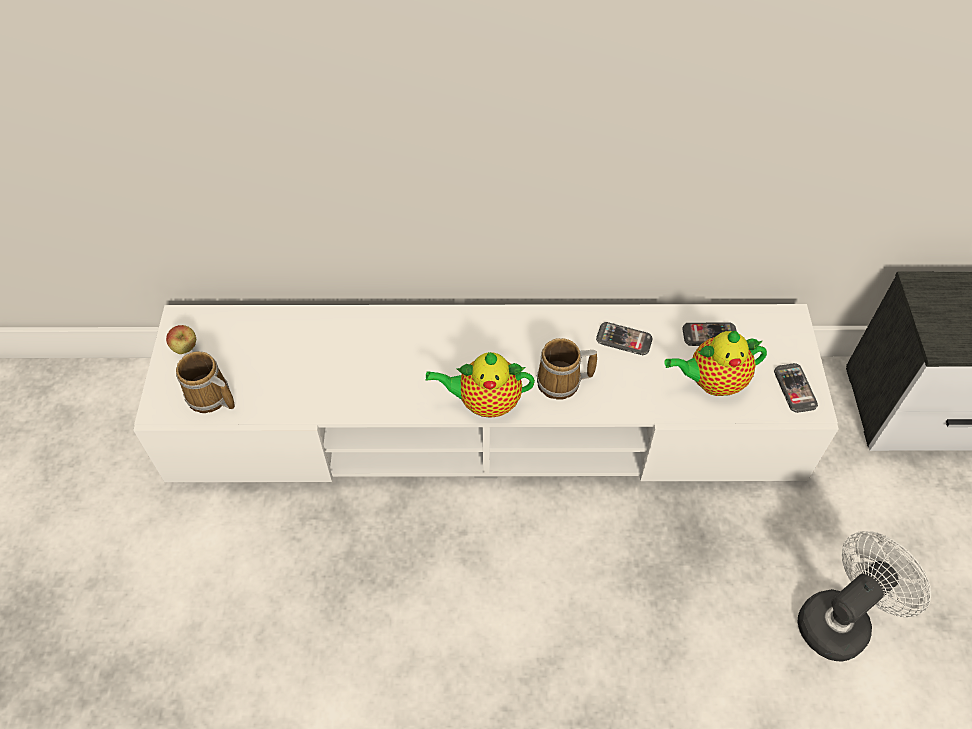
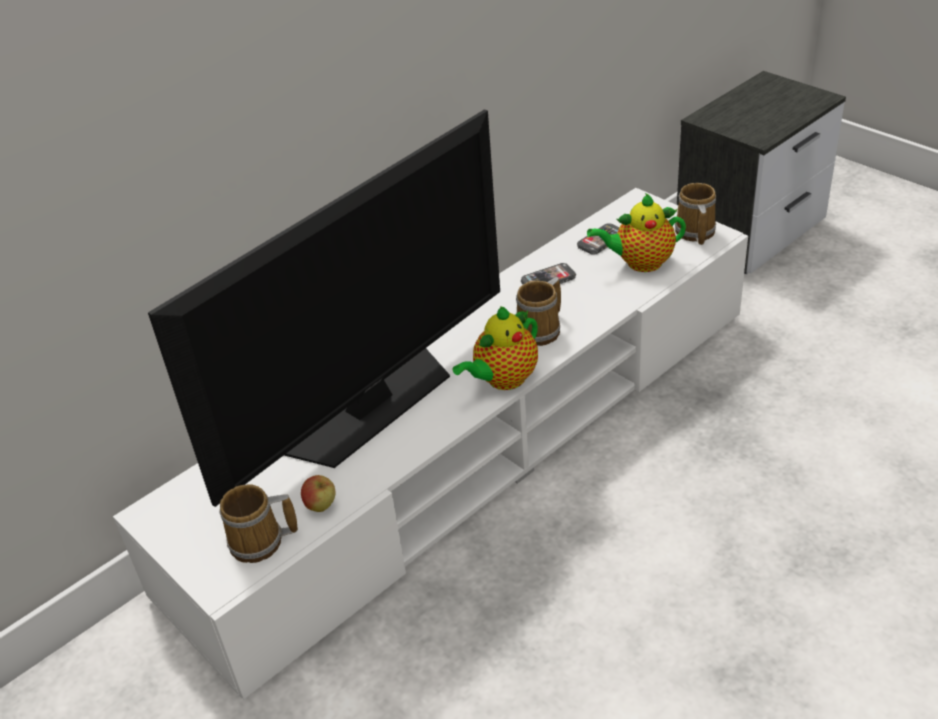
camera: 40 degrees left, 15 degrees down
apple [166,325,196,354] -> apple moved to [301,475,336,512]
teapot [664,330,767,396] -> teapot turned 45 degrees clockwise [587,193,686,272]
phone [774,363,818,413] -> mug [675,183,716,245]
white fan [797,531,931,661] -> none
none -> television [148,109,500,507]

